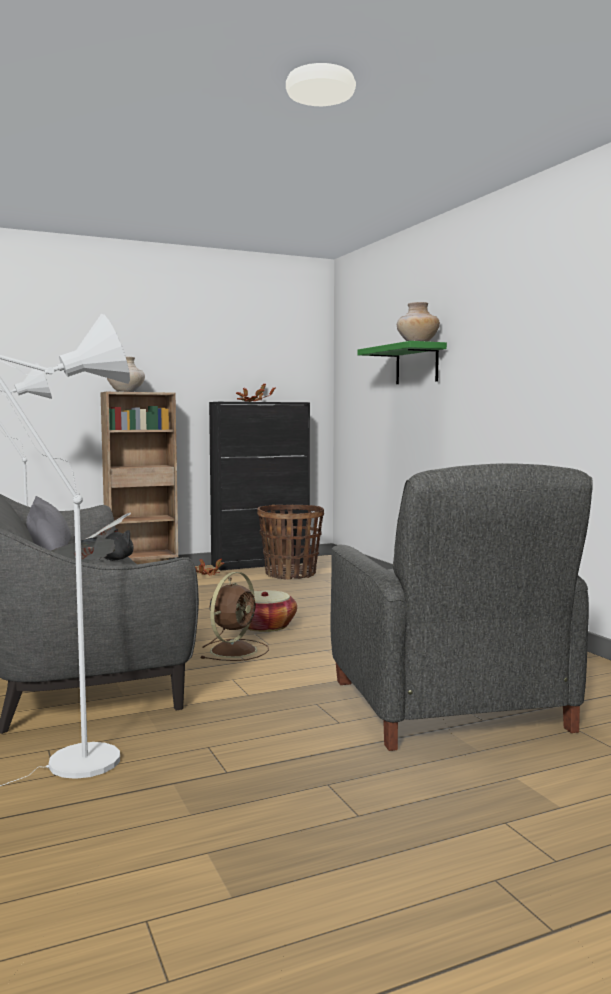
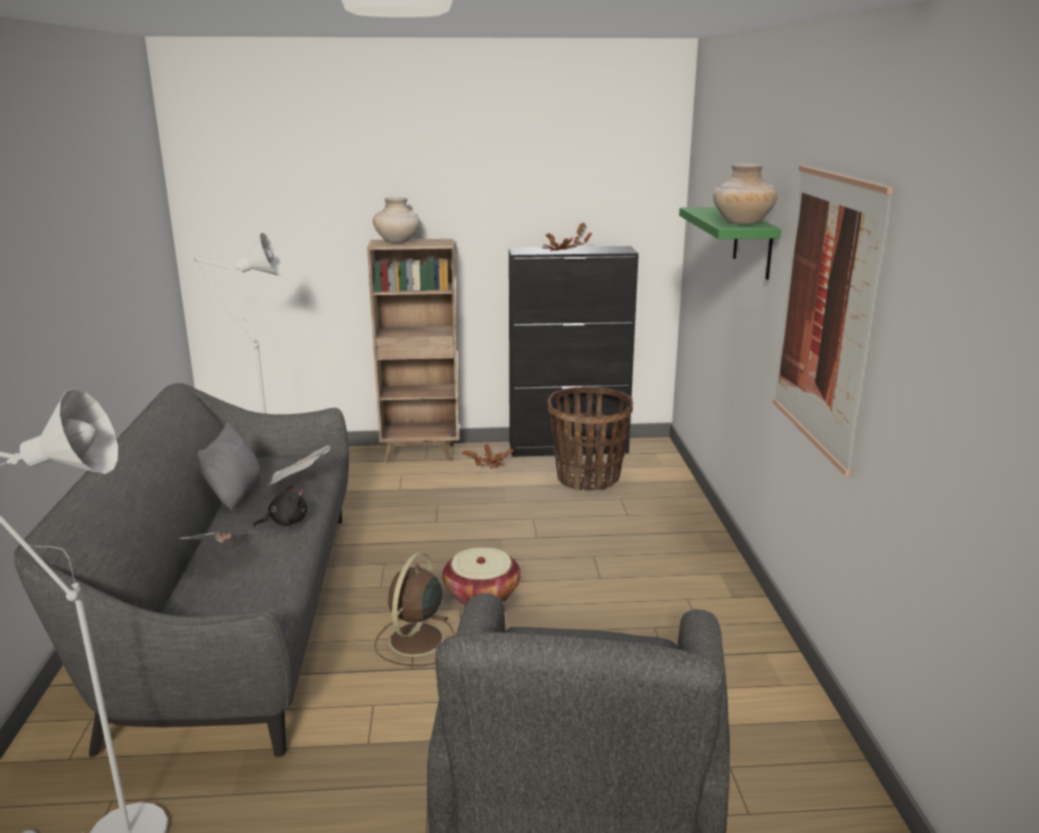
camera: 20 degrees right, 15 degrees up
brown fan [201,572,269,661] -> brown fan turned 150 degrees clockwise [375,552,454,666]
none -> picture [773,166,893,476]

